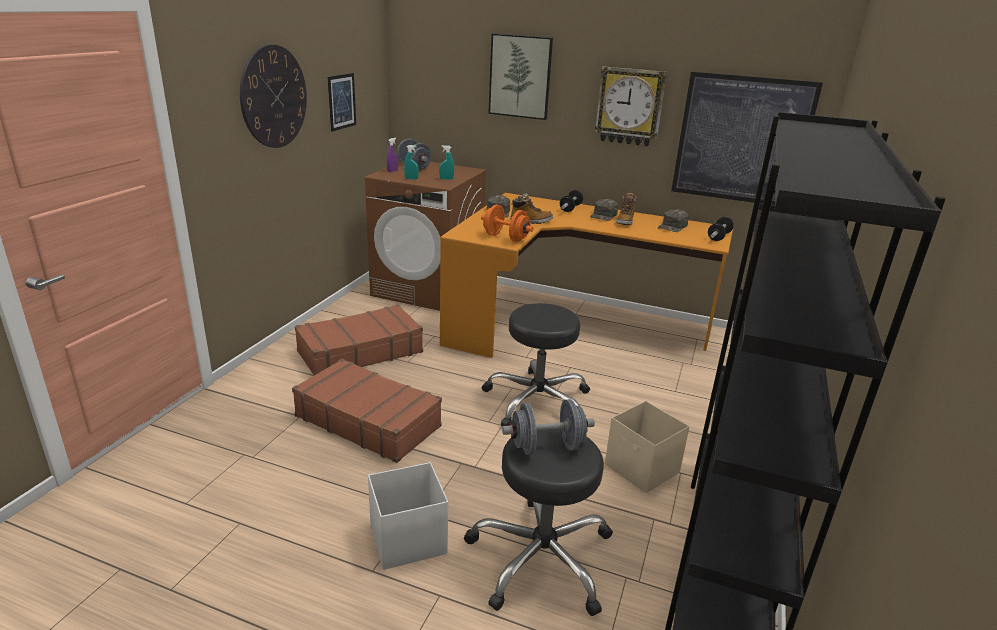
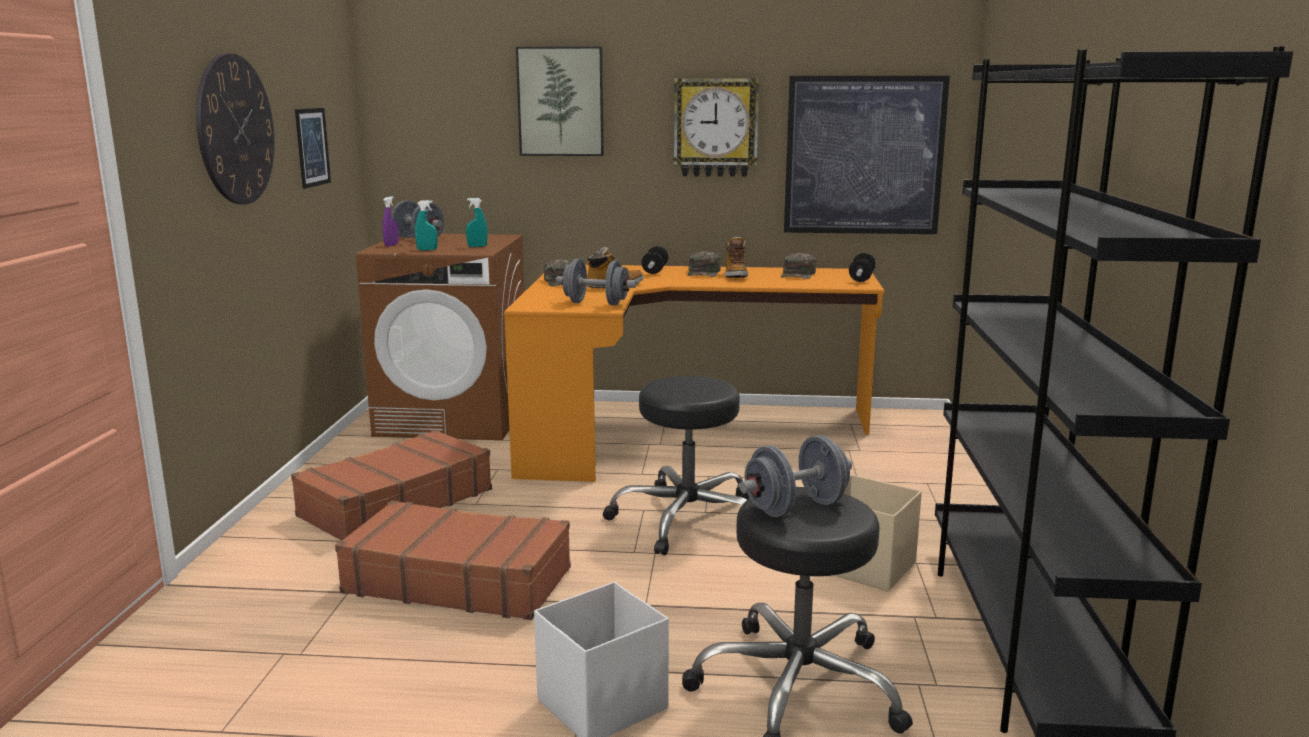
camera: 15 degrees left, 10 degrees down
orange dumbbell [481,205,534,242] -> grey dumbbell [556,259,636,306]

